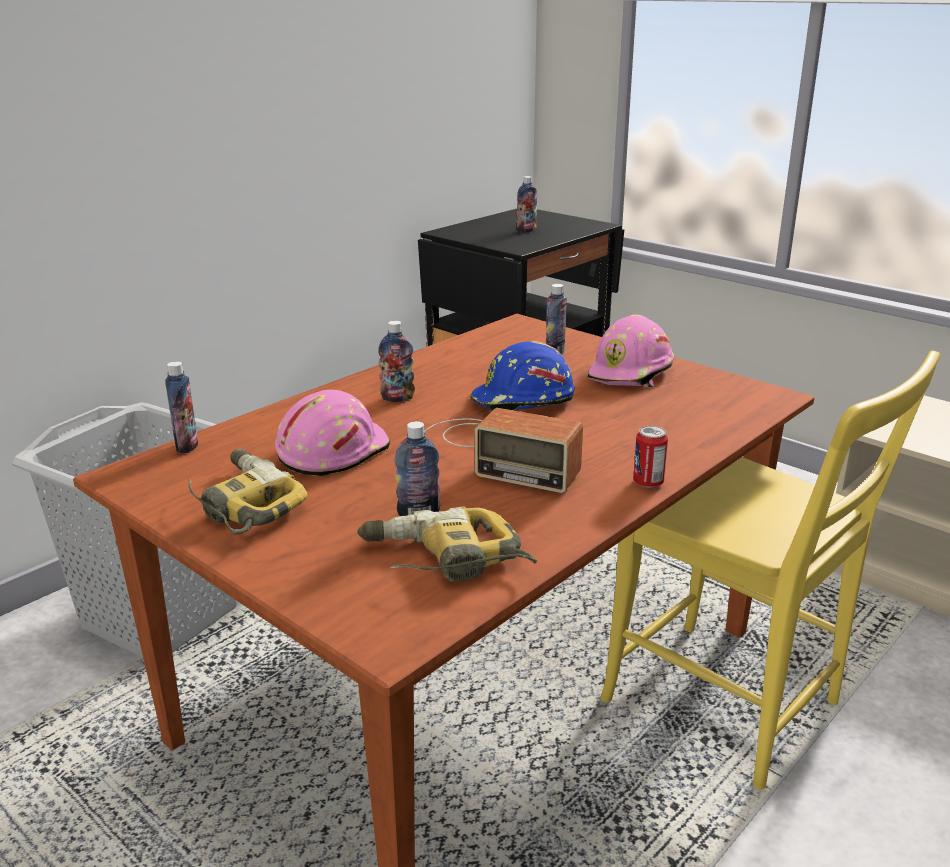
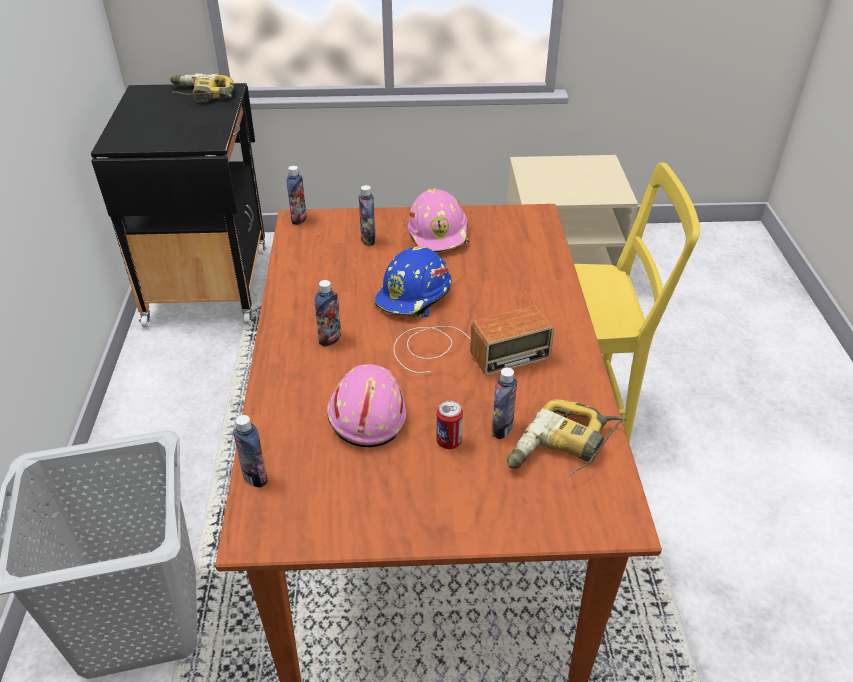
camera: 45 degrees left, 15 degrees up
power drill [188,449,308,535] -> power drill moved to [170,73,234,103]
bottle [517,176,537,232] -> bottle moved to [286,166,307,225]
can [633,426,668,488] -> can moved to [436,401,463,449]

